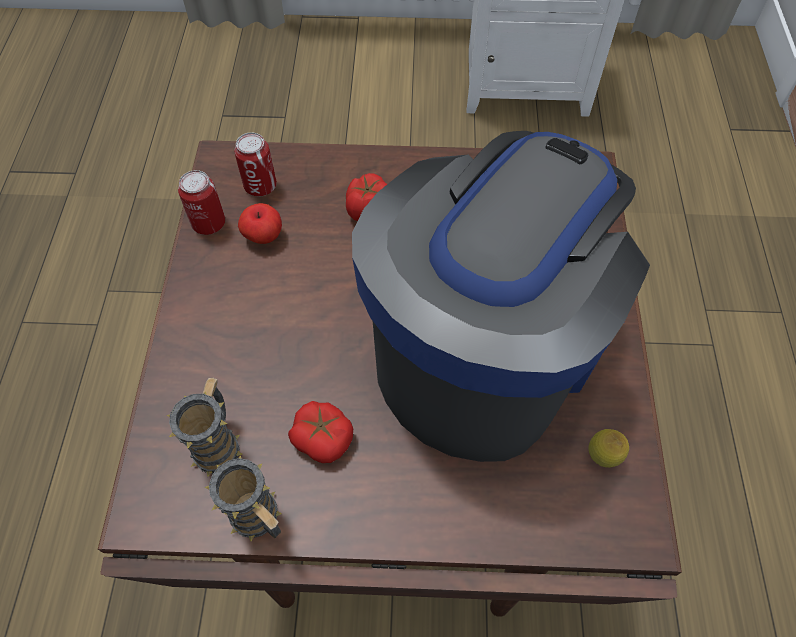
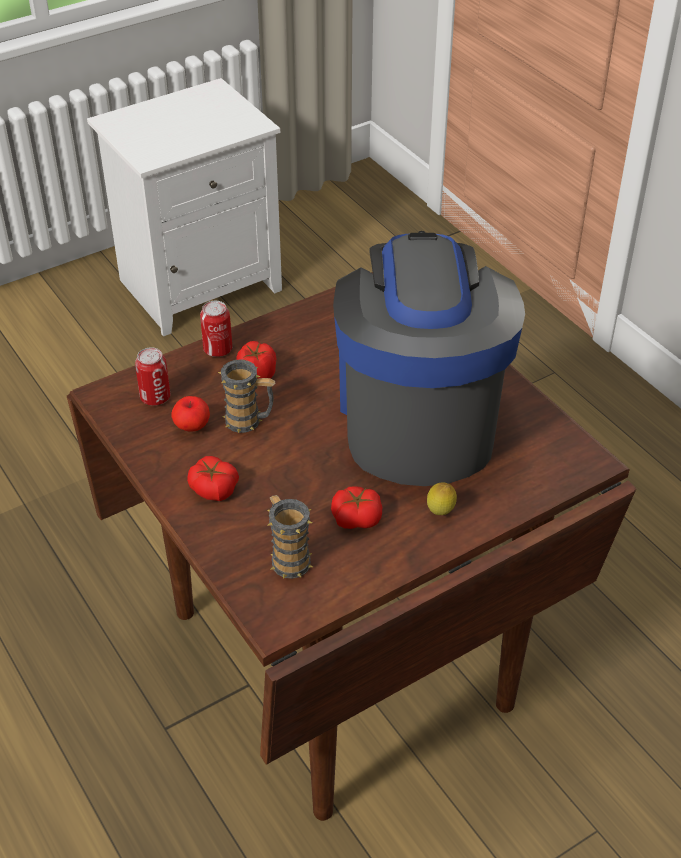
camera: 35 degrees left, 15 degrees down
can [178,170,225,235] -> can moved to [200,301,232,357]
mug [205,455,282,542] -> mug moved to [218,359,275,433]
lemon [589,429,629,468] -> lemon moved to [427,482,457,515]
none -> tomato [187,456,239,501]

